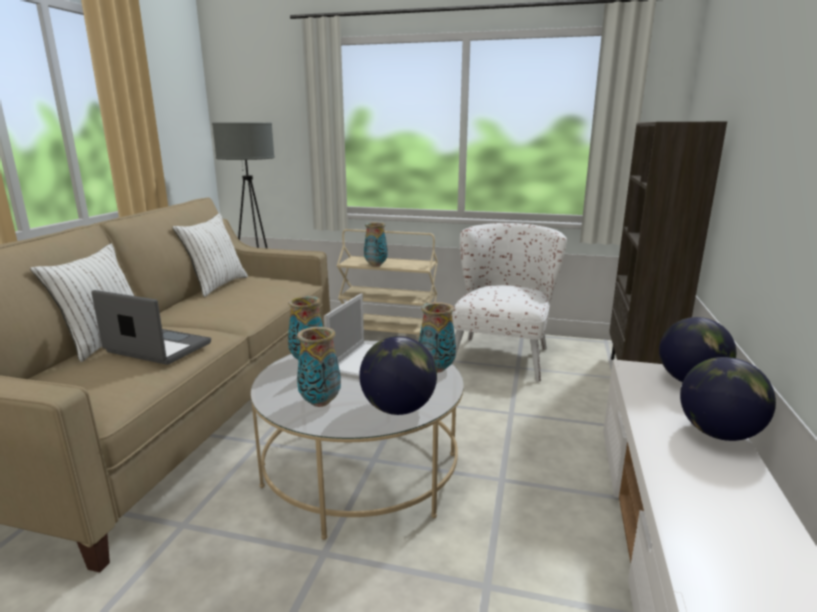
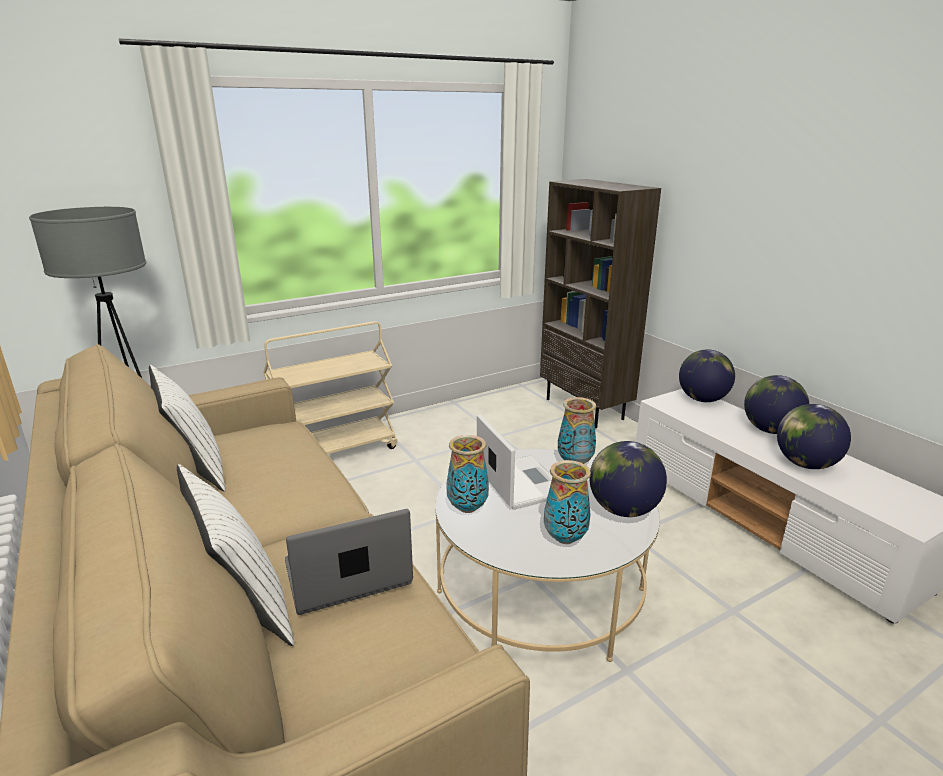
camera: 45 degrees left, 5 degrees up
vase [364,222,388,267] -> none
white armchair [452,223,567,382] -> none
none -> globe [777,404,851,469]

